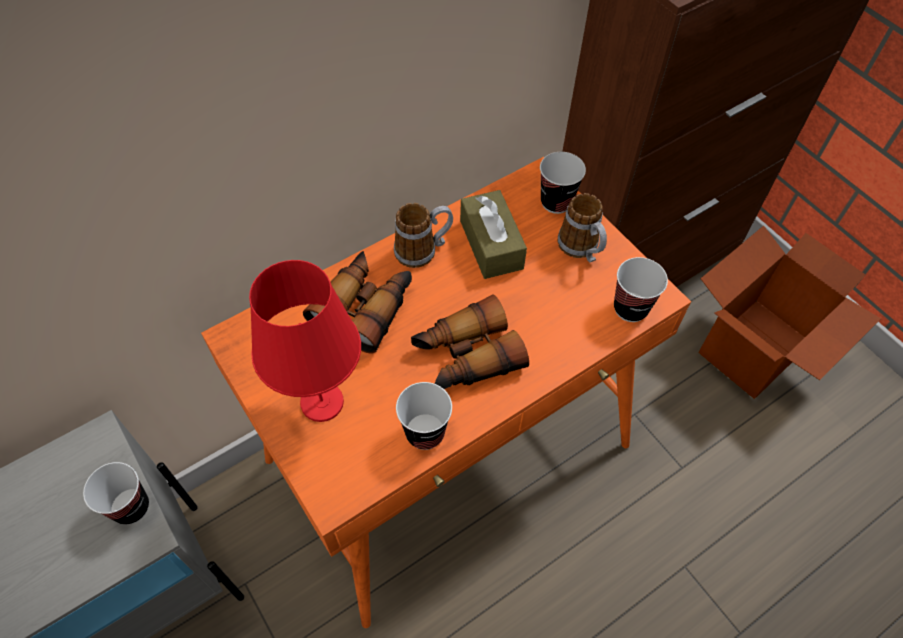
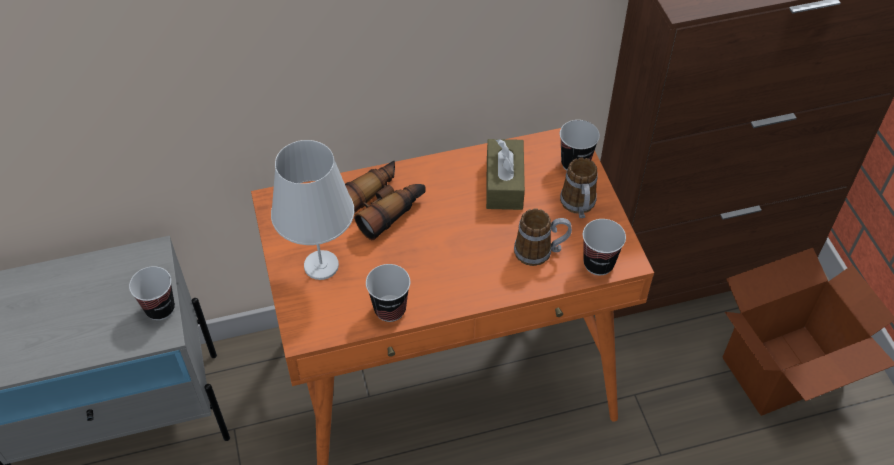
camera: 20 degrees right, 5 degrees down
red table lamp [249,260,361,422] -> white table lamp [271,140,354,280]
mug [394,203,453,268] -> mug moved to [514,208,572,266]
binoculars [411,294,529,389] -> none

